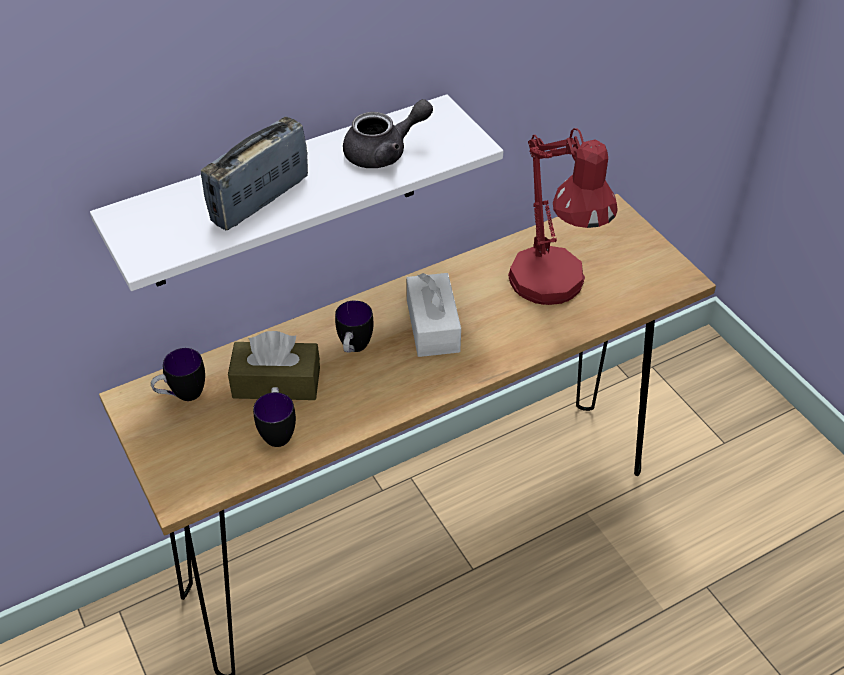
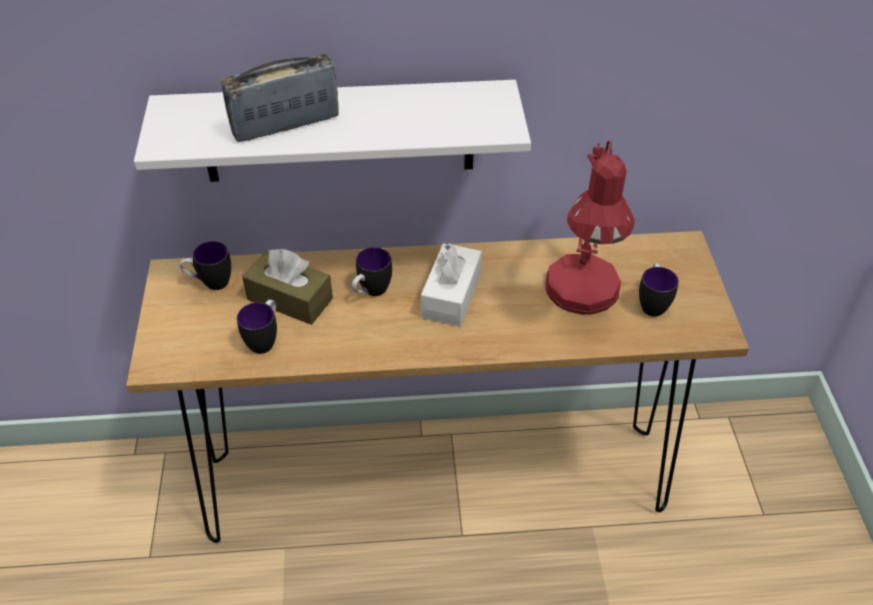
camera: 25 degrees right, 0 degrees up
grey teapot [343,99,433,168] -> none
none -> mug [639,264,679,317]

